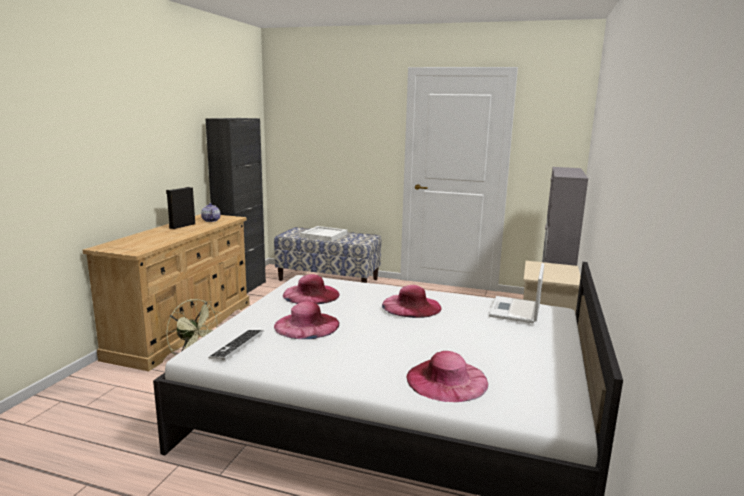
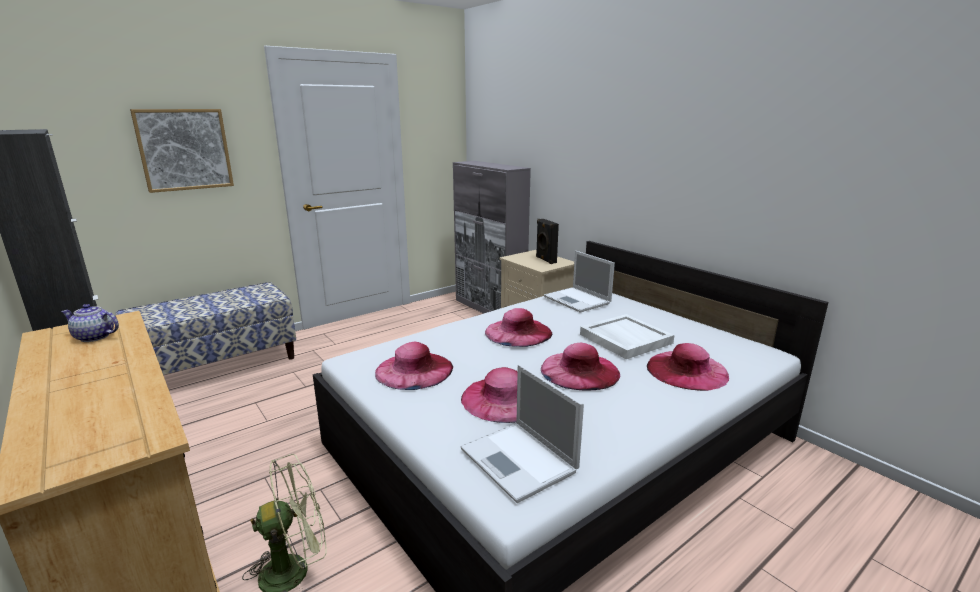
camera: 55 degrees left, 5 degrees up
black speaker [166,187,195,229] -> black speaker moved to [536,219,559,264]
keyboard [208,330,264,361] -> laptop [461,364,584,503]
white tray [300,226,347,242] -> white tray moved to [580,314,674,359]
none -> picture [130,109,234,193]
none -> pink hat [541,343,620,390]

